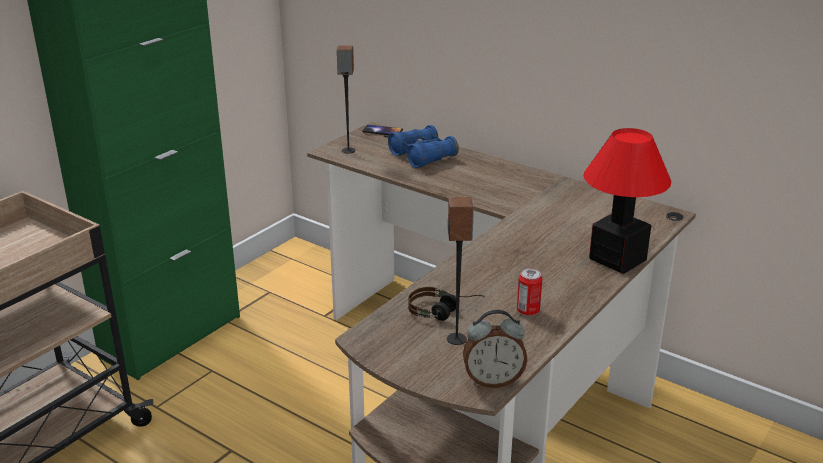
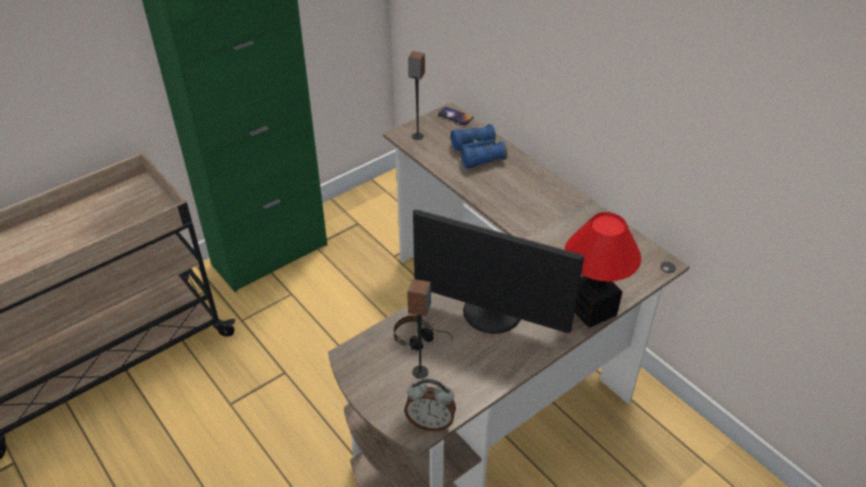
camera: 15 degrees right, 15 degrees up
can [517,269,542,316] -> none
none -> monitor [413,210,584,334]

